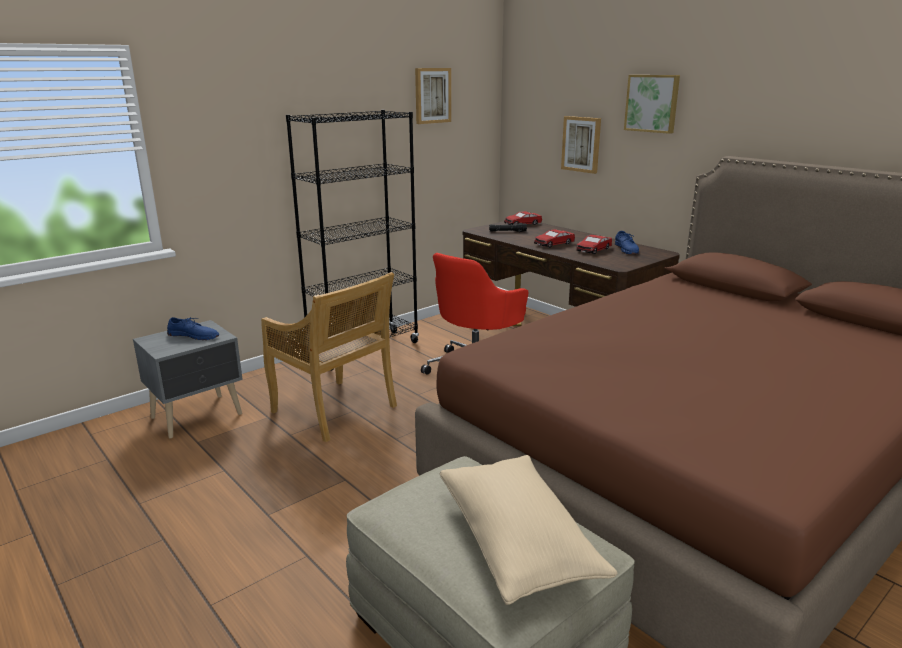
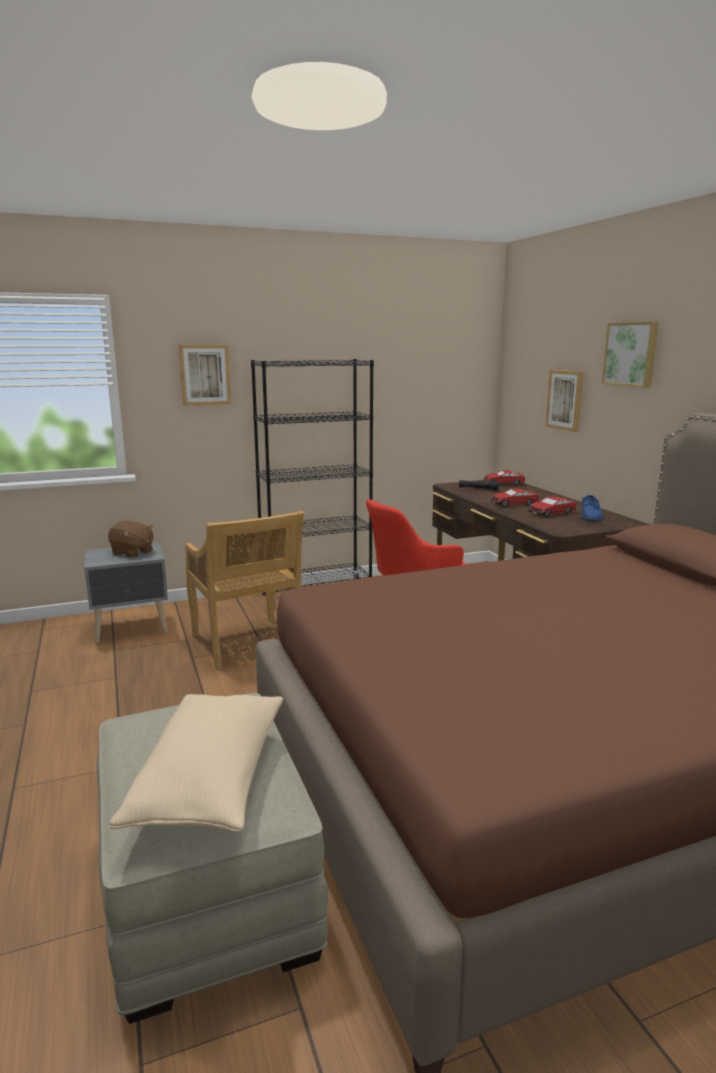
camera: 20 degrees right, 5 degrees down
blue shoe [167,317,219,340] -> brown plush toy [108,521,153,558]
picture [415,68,451,124] -> picture moved to [179,345,231,406]

